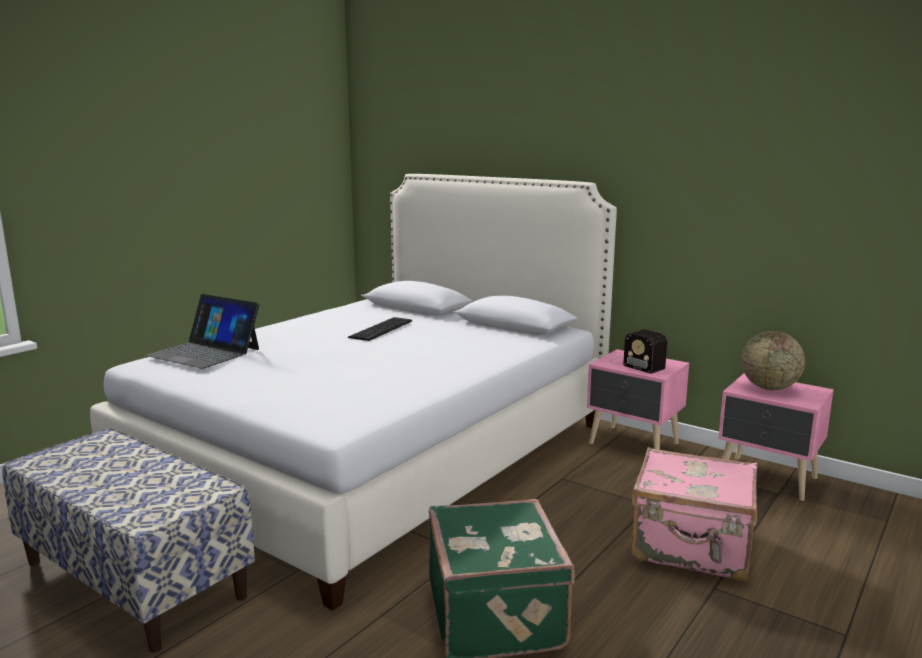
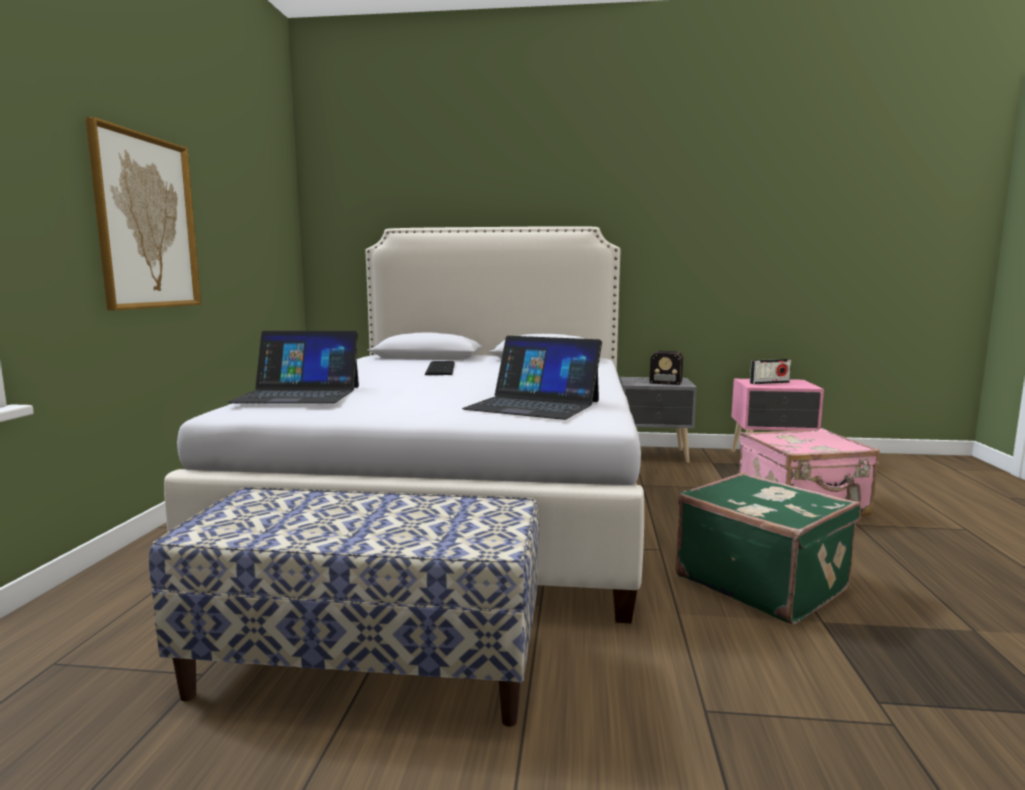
camera: 30 degrees left, 5 degrees down
pink nightstand [587,349,689,450] -> grey nightstand [620,377,697,463]
globe [741,331,805,390] -> radio [750,359,791,384]
none -> picture [85,117,201,310]
none -> laptop [462,336,602,420]

